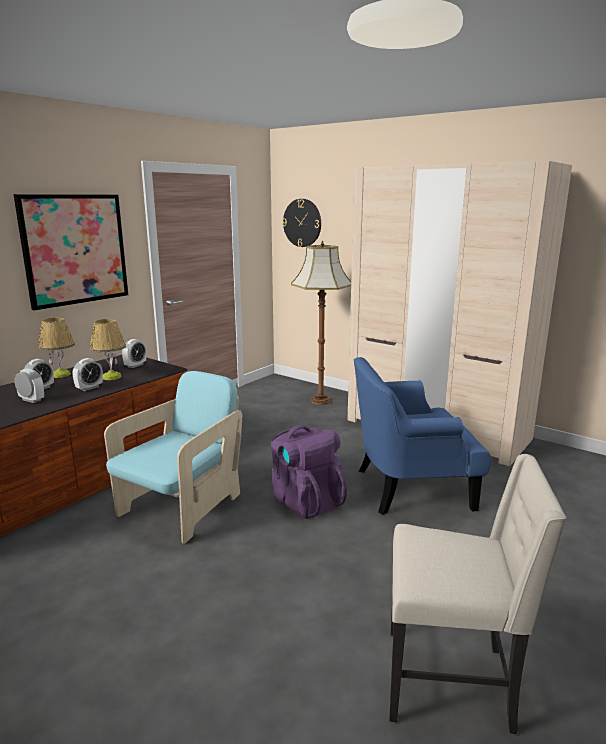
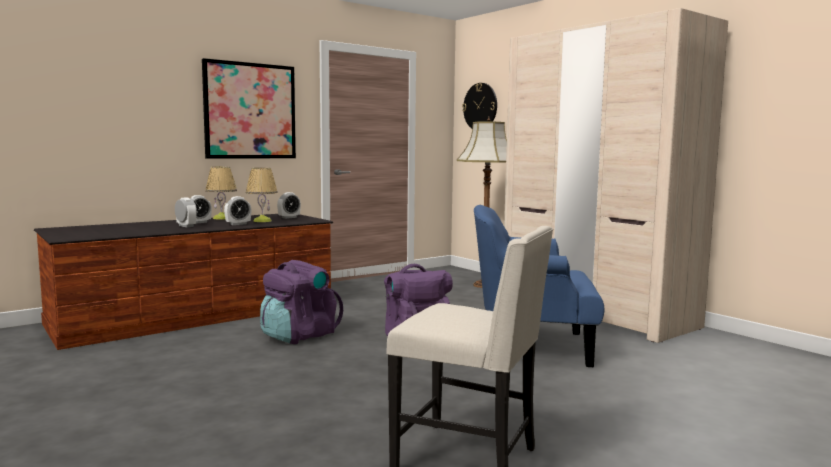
camera: 15 degrees right, 10 degrees down
turquoise armchair [104,371,242,544] -> purple backpack [260,260,343,344]

